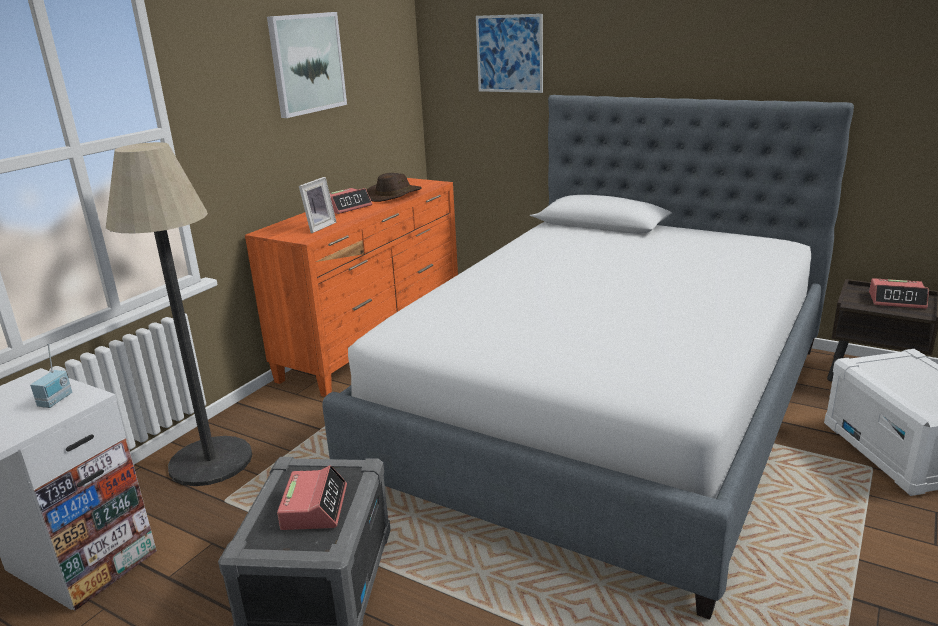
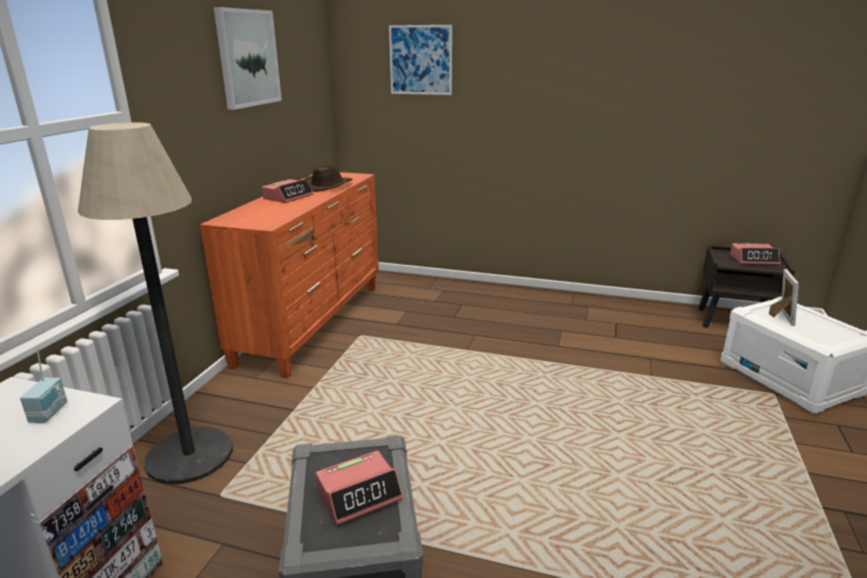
camera: 15 degrees left, 0 degrees up
alarm clock [277,465,347,530] -> alarm clock turned 75 degrees clockwise [316,450,403,525]
picture frame [299,177,336,233] -> picture frame moved to [769,269,799,326]
bed [322,95,854,620] -> none

